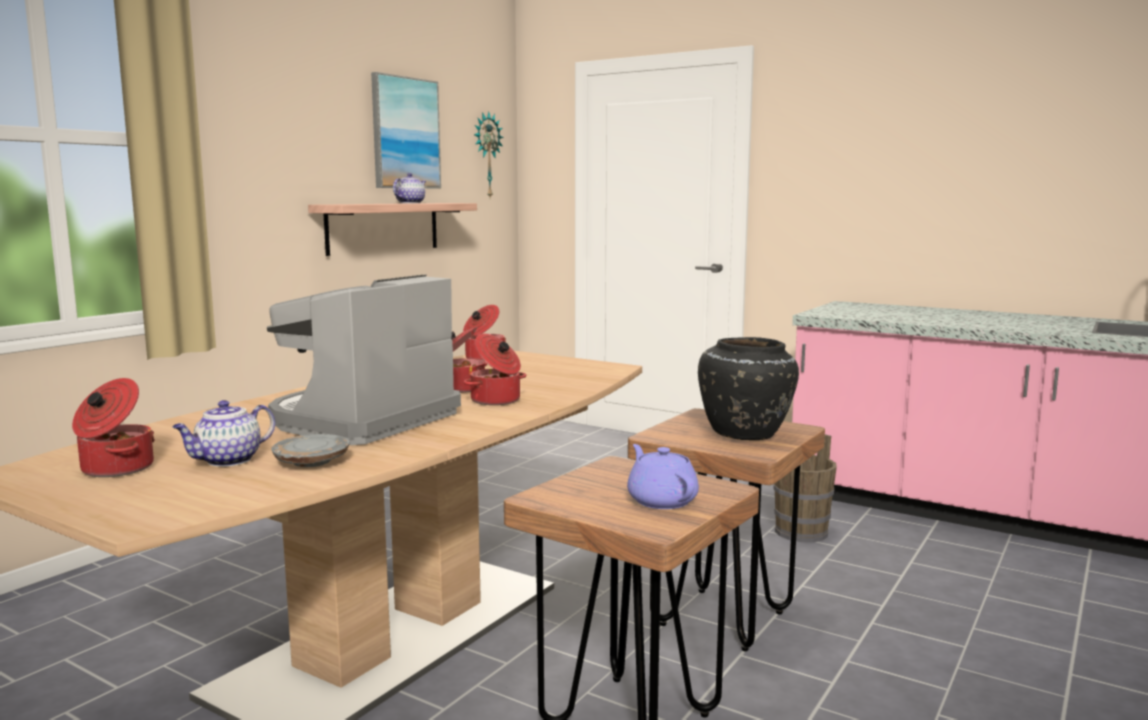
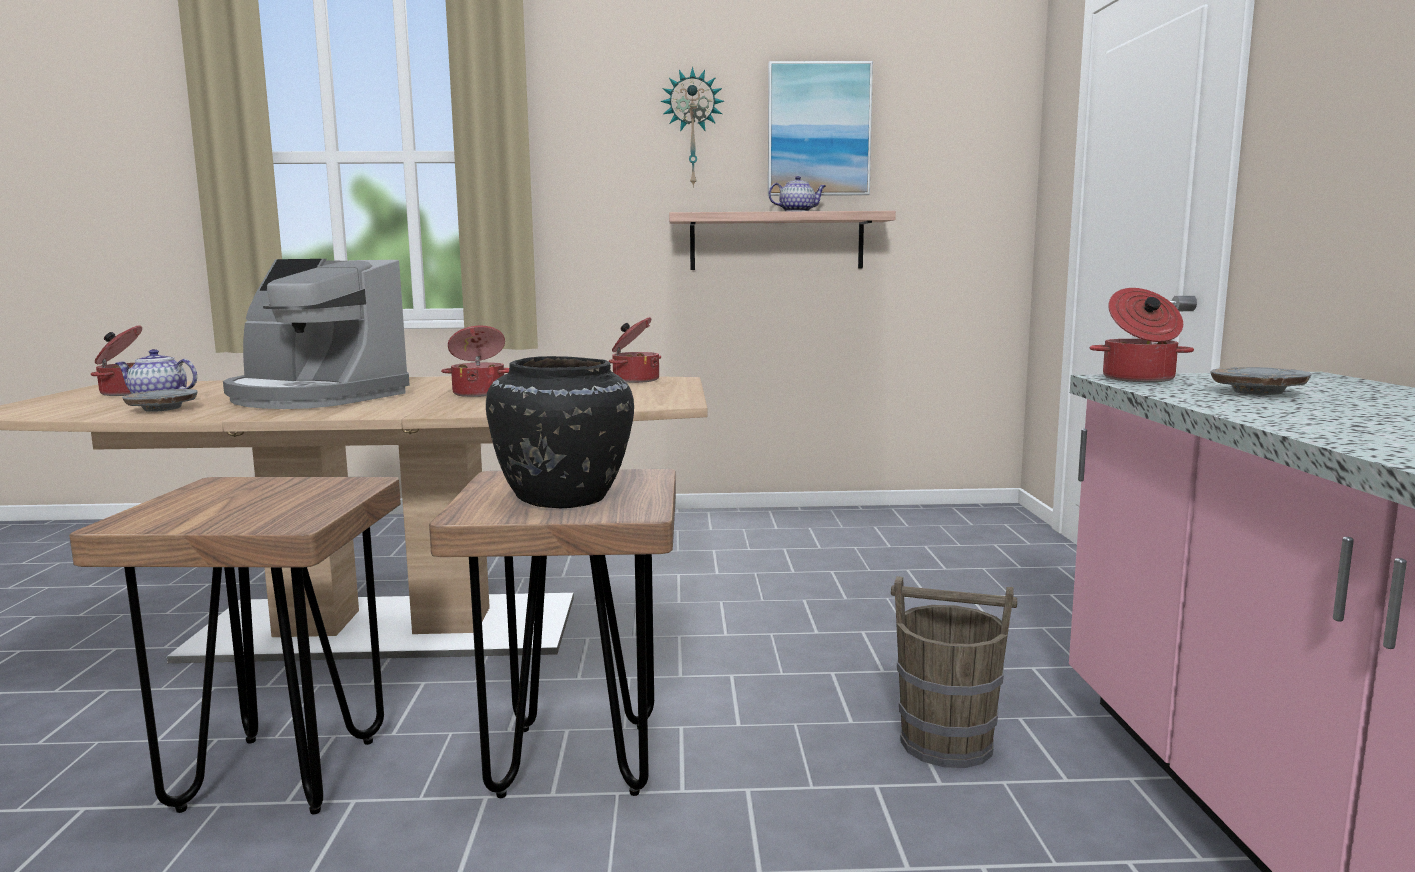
camera: 55 degrees right, 0 degrees up
coffee machine [267,275,461,445] -> coffee machine turned 150 degrees counterclockwise [223,259,410,409]
cooking pot [463,334,526,405] -> cooking pot moved to [1090,288,1194,382]
wall clock [474,111,504,198] -> wall clock moved to [660,67,724,188]
purple teapot [627,444,699,509] -> none
none -> grey plate [1210,367,1312,395]

